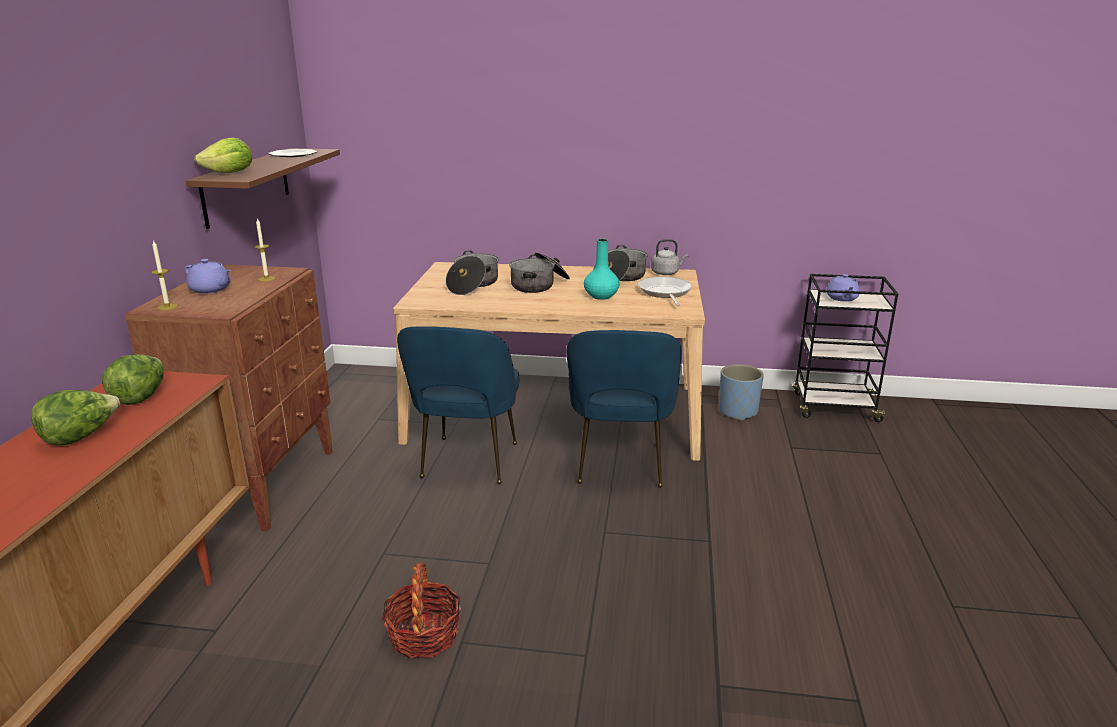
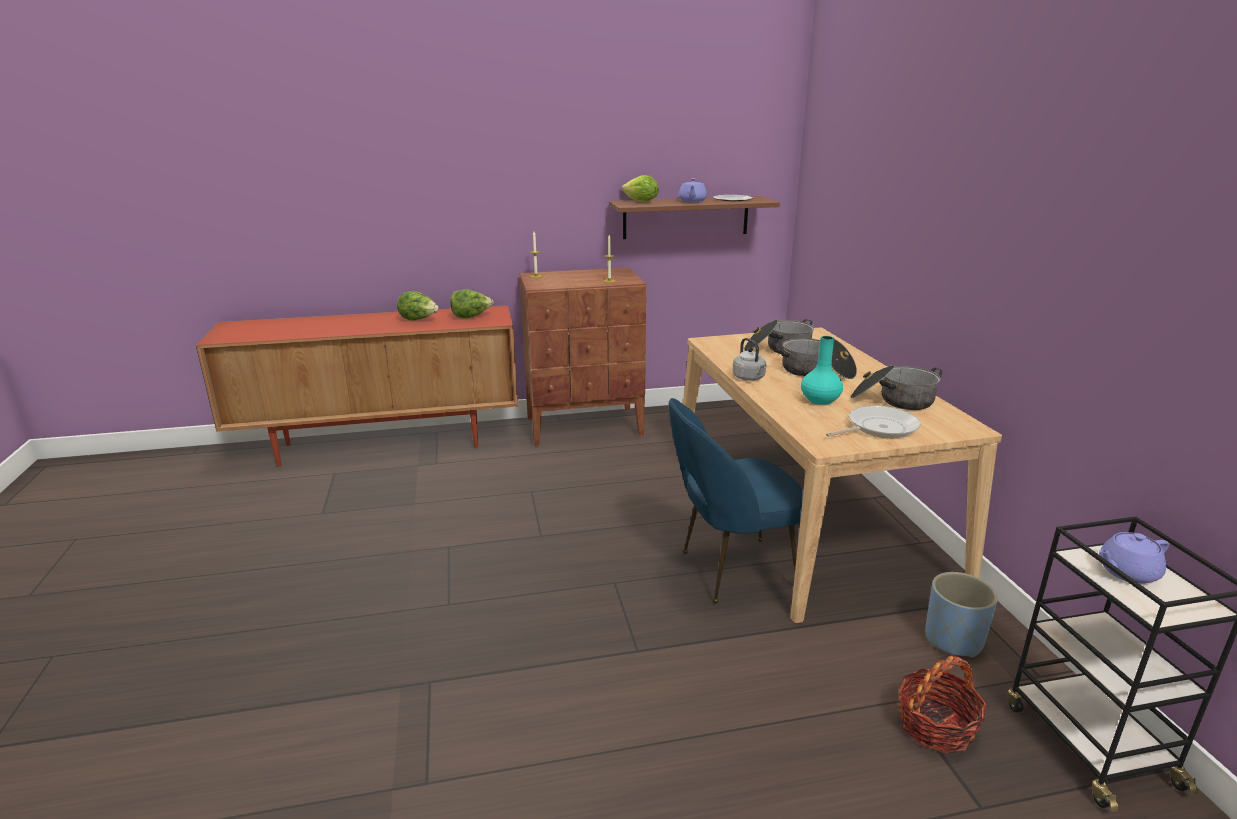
camera: 70 degrees right, 0 degrees up
purple teapot [185,259,231,294] -> purple teapot moved to [679,178,707,202]
basket [382,563,461,659] -> basket moved to [899,656,986,753]
blue chair [397,326,520,484] -> none
grey kettle [651,239,688,275] -> grey kettle moved to [732,338,767,381]

